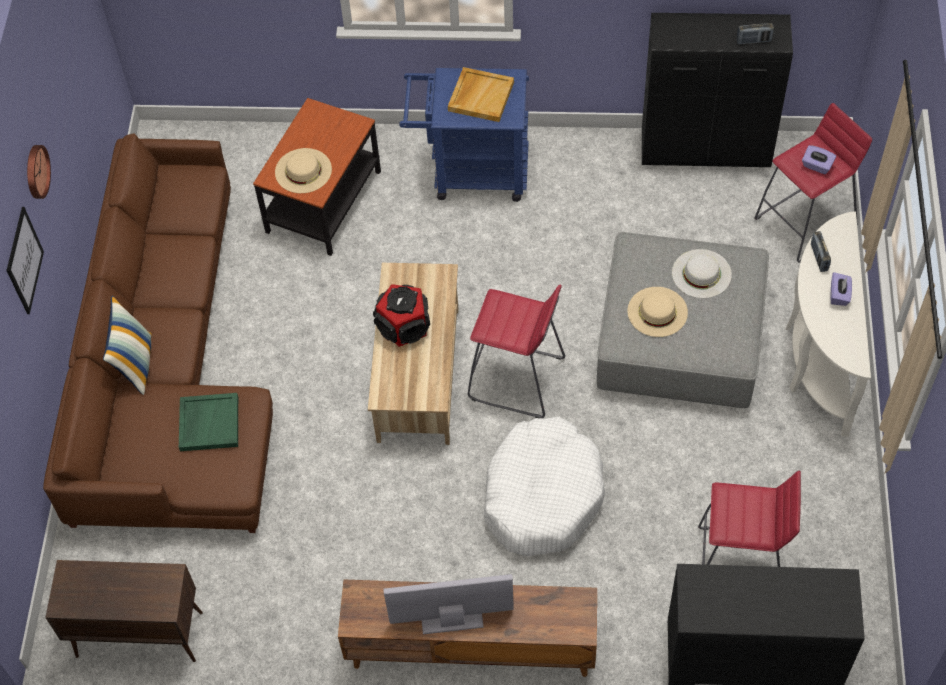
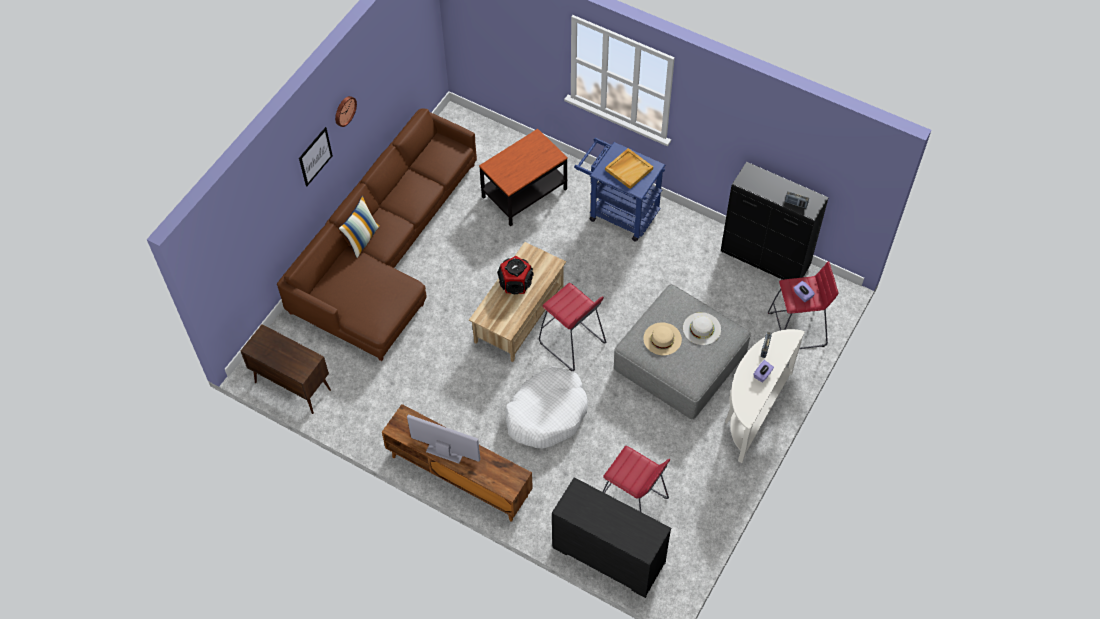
camera: 25 degrees right, 0 degrees up
green tray [179,393,238,451] -> none
beige hat [275,148,332,193] -> none

